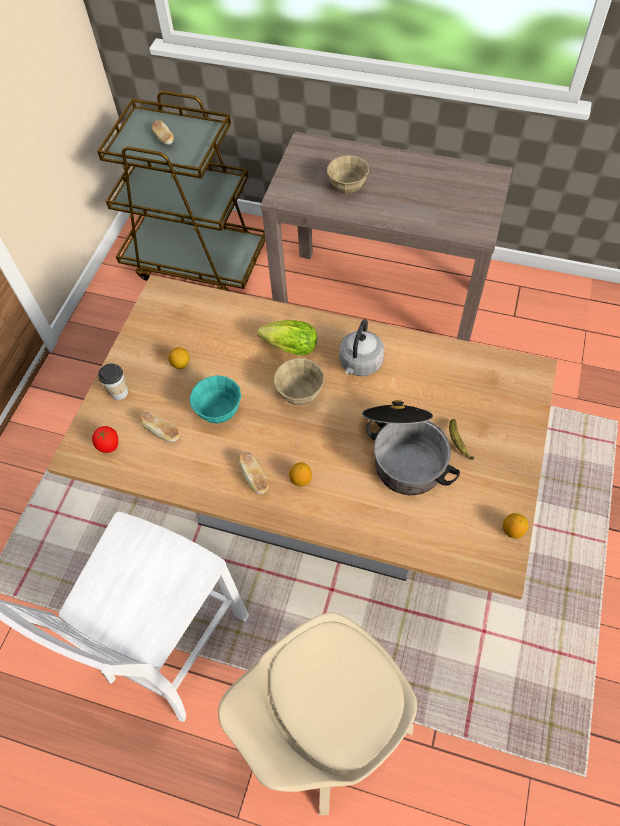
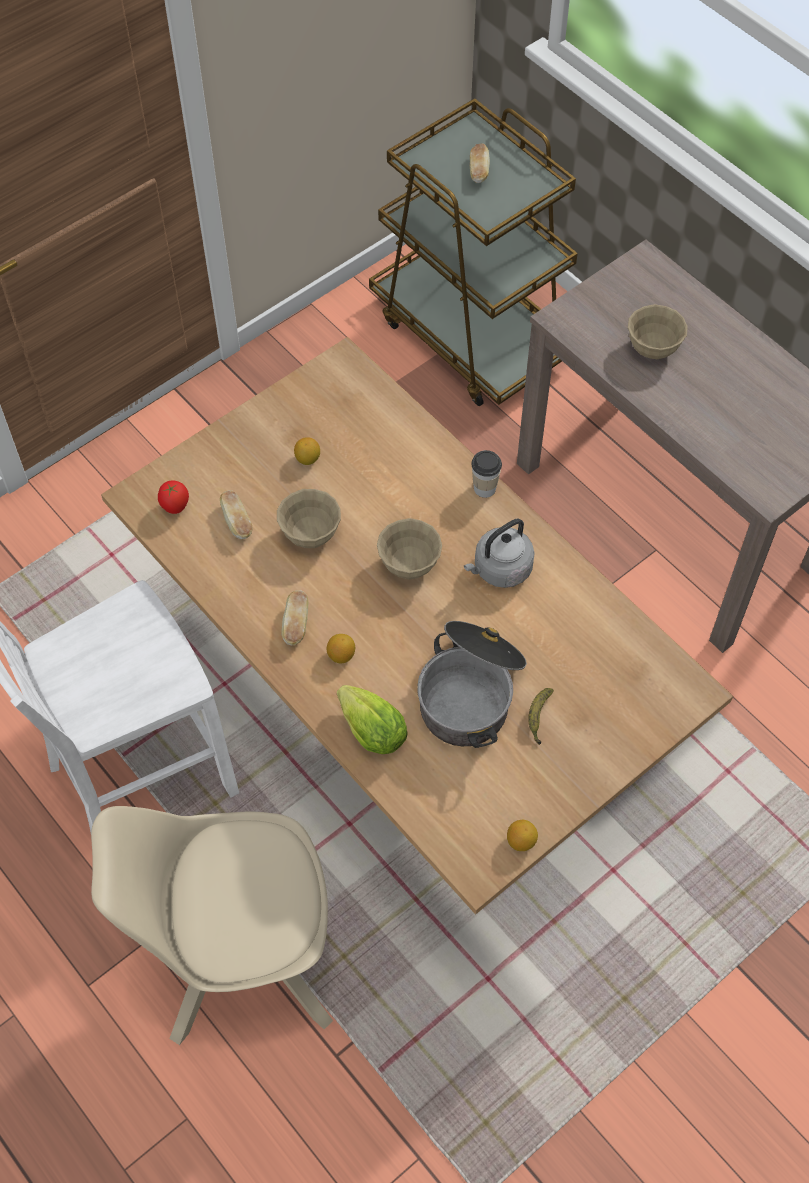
camera: 30 degrees right, 0 degrees up
cup [98,363,128,400] -> cup moved to [472,450,502,498]
turquoise bowl [190,375,241,424] -> beige bowl [277,489,341,548]
lettuce [258,320,317,356] -> lettuce moved to [337,685,408,754]

